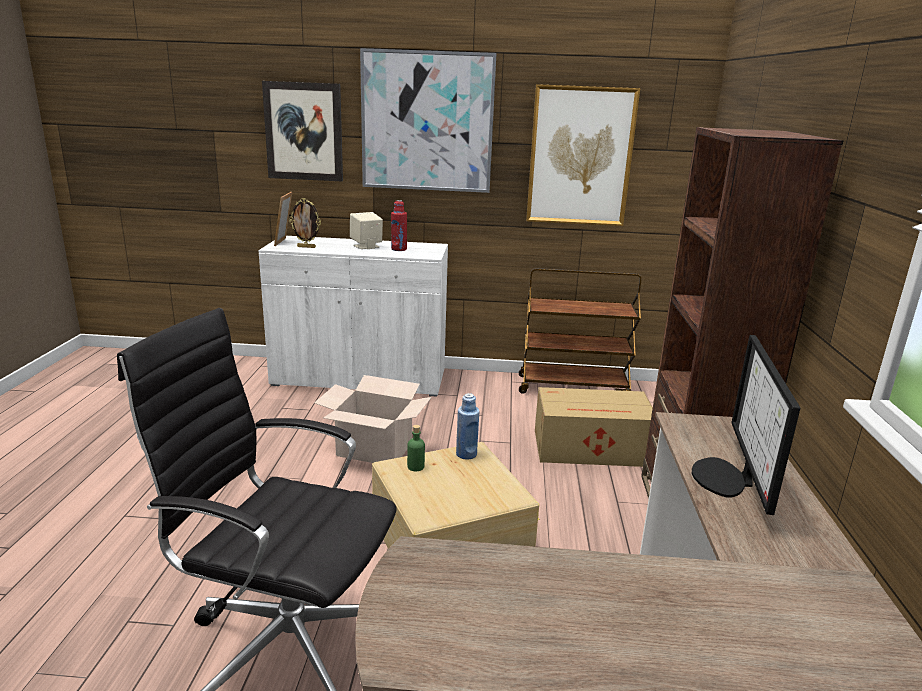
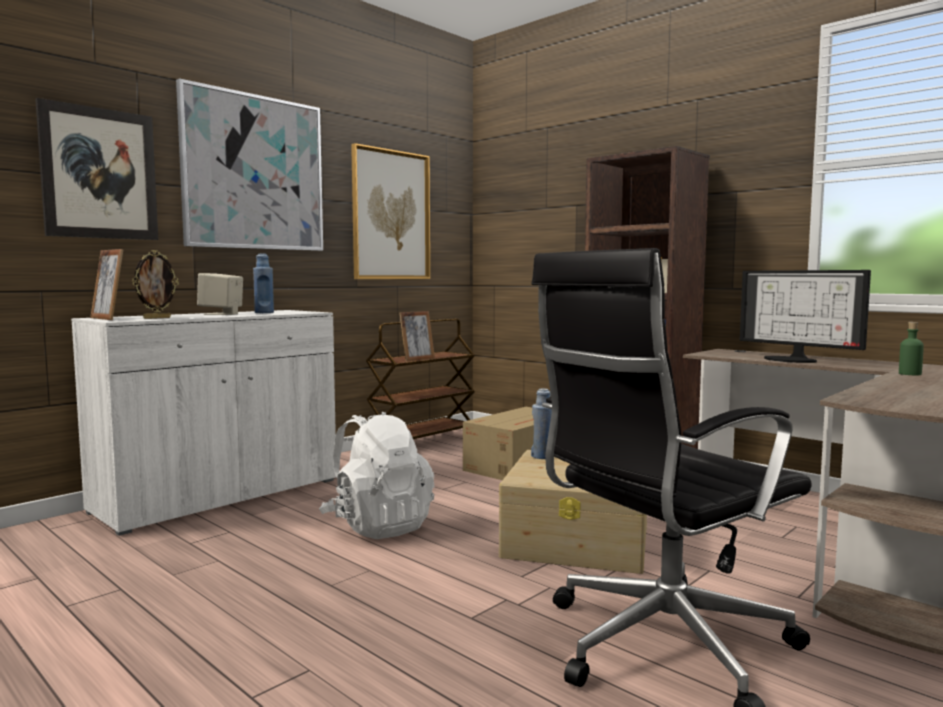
camera: 50 degrees left, 15 degrees down
cardboard box [314,375,432,463] -> white backpack [319,412,434,539]
red bottle [391,200,407,251] -> blue bottle [253,254,274,313]
green bottle [407,425,425,471] -> green bottle moved to [899,322,924,375]
none -> picture frame [399,311,435,361]

